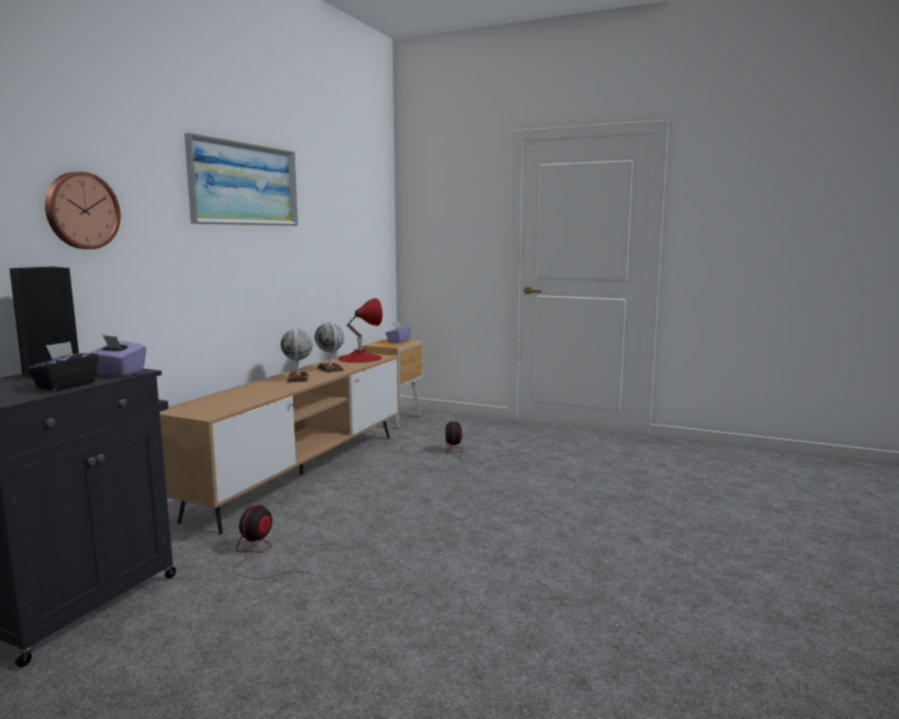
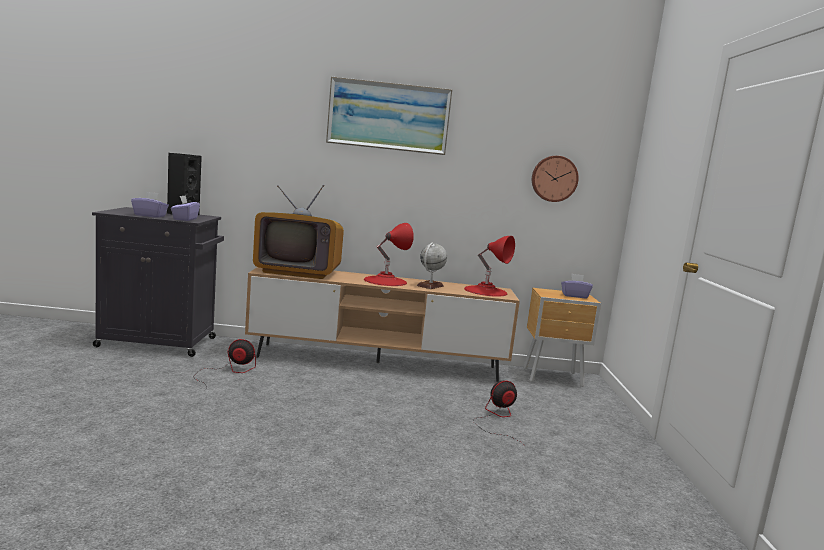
camera: 65 degrees right, 0 degrees up
black tissue box [27,342,99,391] -> purple tissue box [131,192,169,218]
wall clock [45,172,121,249] -> wall clock moved to [532,156,579,202]
globe [281,328,313,382] -> red table lamp [364,223,414,286]
none -> television [253,185,344,279]

